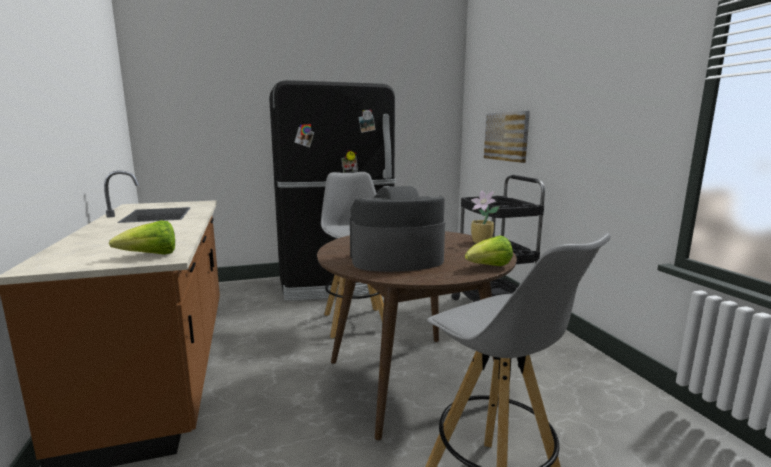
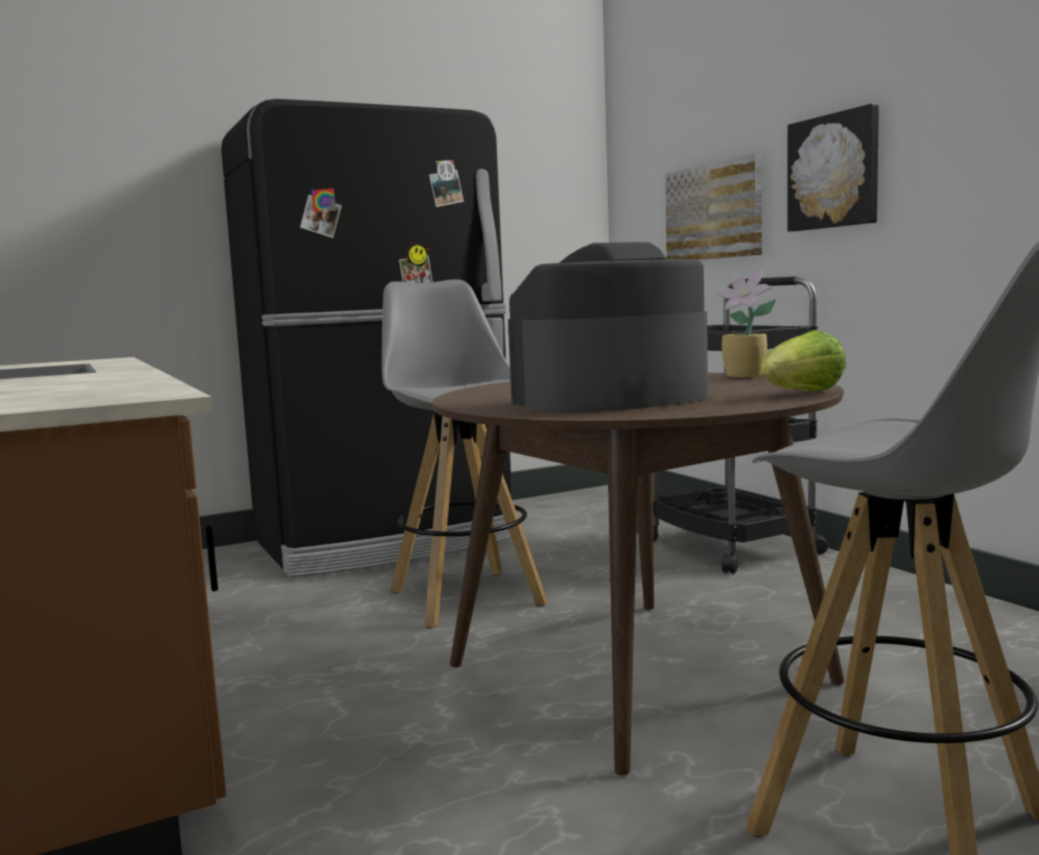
camera: 10 degrees left, 5 degrees down
lettuce [109,221,175,255] -> none
none -> picture [787,104,879,232]

